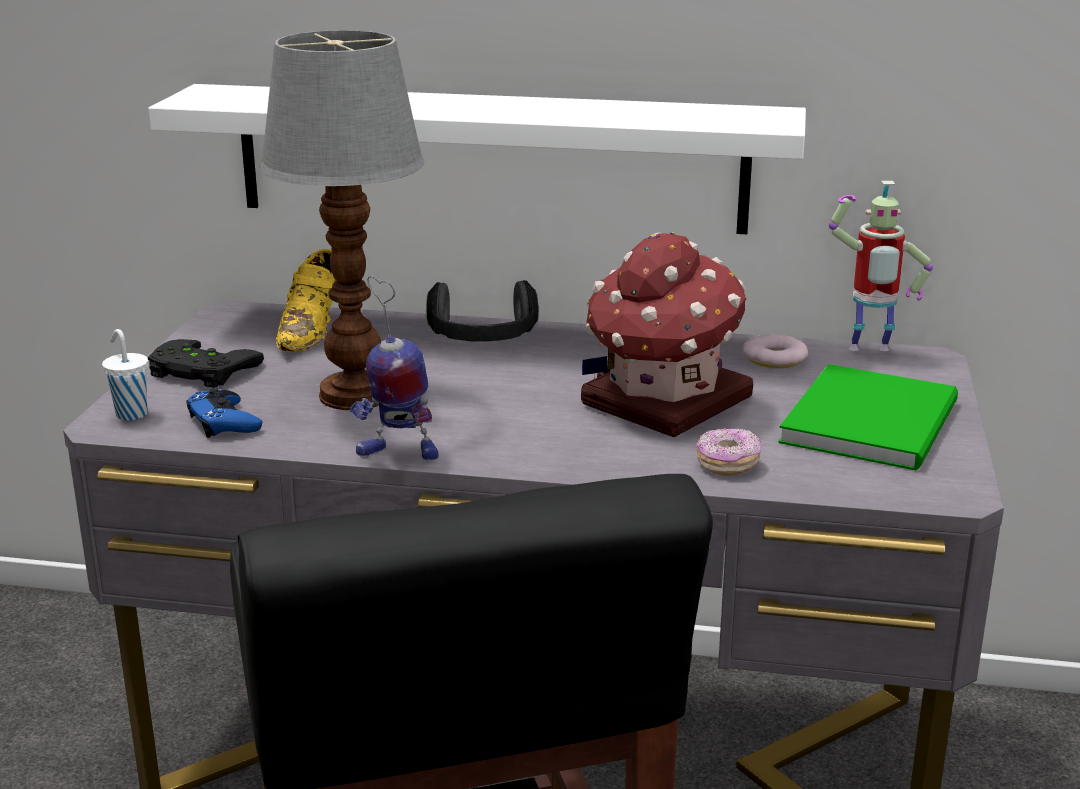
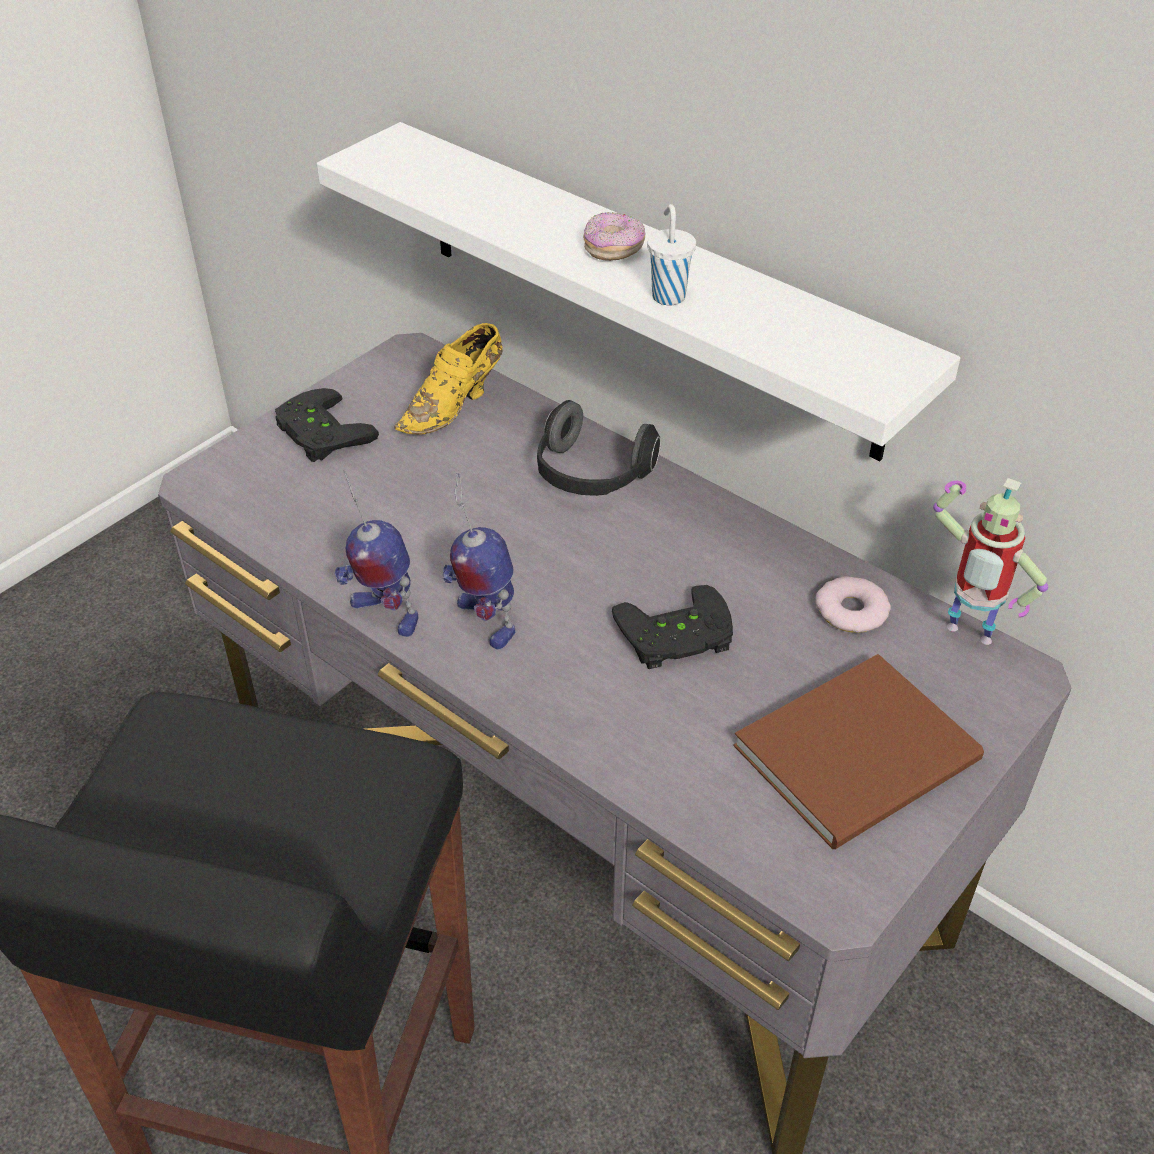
camera: 30 degrees right, 20 degrees up
white cup [102,329,148,421] -> white cup moved to [647,204,696,305]
blue game controller [186,388,263,438] -> none
table lamp [260,30,425,410] -> none
toy house [581,232,753,437] -> black game controller [612,585,733,669]
donut [696,428,762,476] -> donut moved to [583,212,645,261]
green book [778,364,958,470] -> brown book [733,654,984,849]
none -> toy robot [442,473,515,650]

